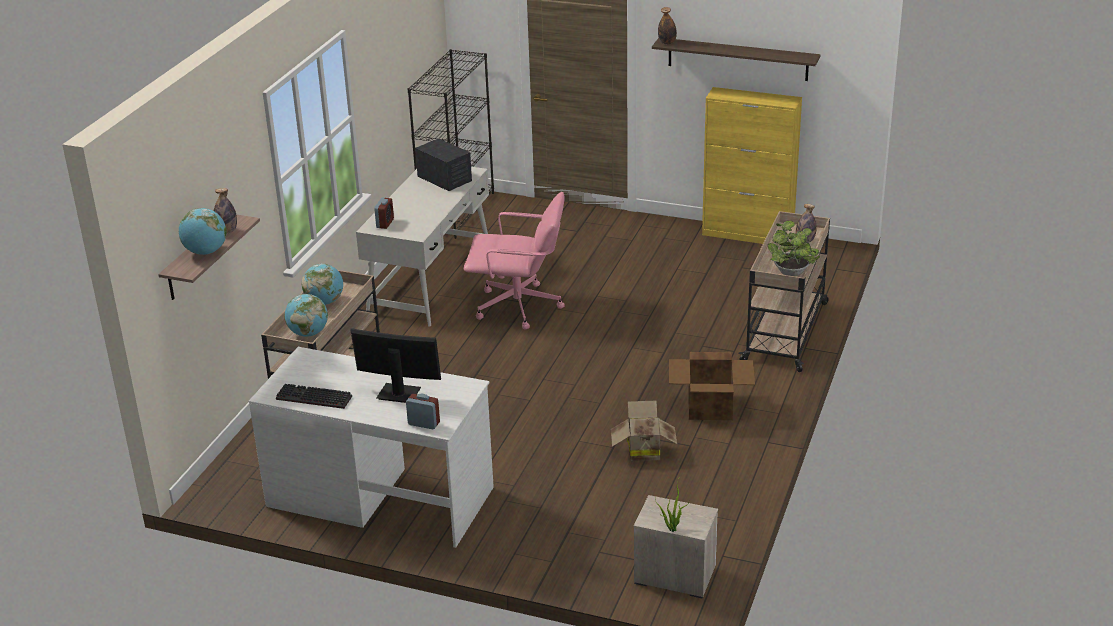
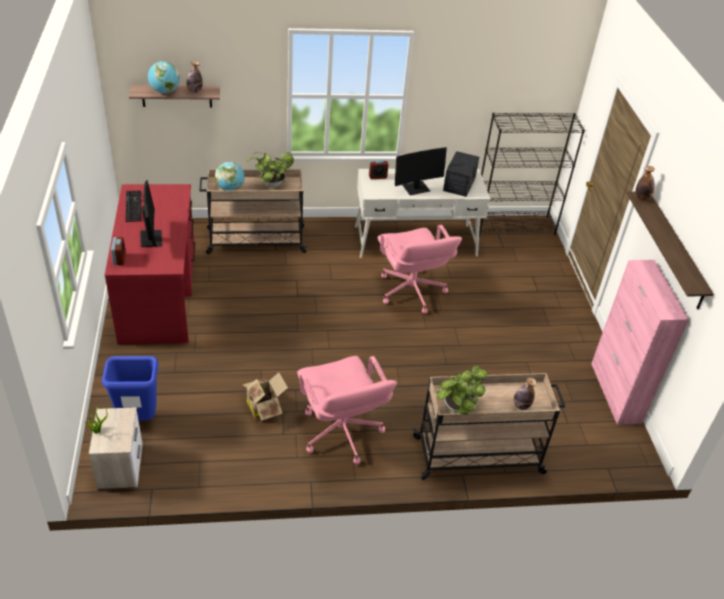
camera: 60 degrees right, 10 degrees up
white desk [249,347,494,548] -> red desk [105,184,195,345]
globe [301,263,343,305] -> potted plant [247,152,294,187]
cardboard box [669,352,755,420] -> pink office chair [297,356,397,464]
yellow cabinet [702,87,802,244] -> pink cabinet [591,260,689,425]
none -> blue trash can [102,356,158,420]
none -> monitor [395,147,447,195]

